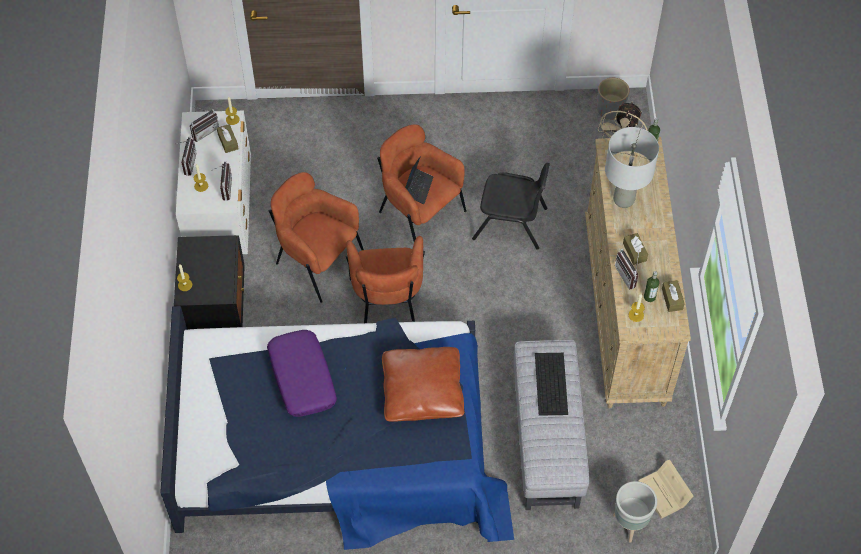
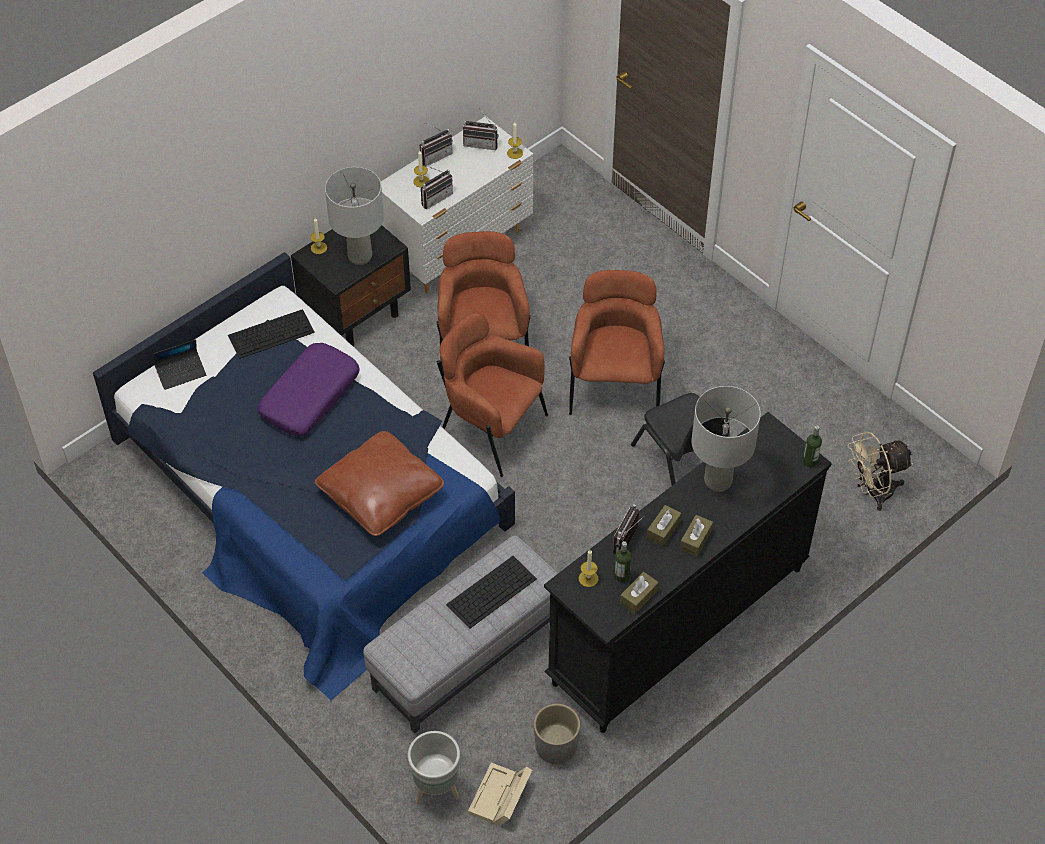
camera: 50 degrees right, 5 degrees down
brown tissue box [217,124,238,153] -> brown tissue box moved to [680,515,713,557]
brown armchair [346,236,425,323] -> brown armchair turned 75 degrees clockwise [437,313,548,477]
laptop [405,156,433,204] -> laptop moved to [153,339,206,390]
beige dresser [585,137,691,408] -> black dresser [544,412,832,733]
grey planter [597,78,630,120] -> grey planter moved to [534,704,580,765]
none -> keyboard [228,309,315,359]
none -> grey table lamp [325,167,384,265]

